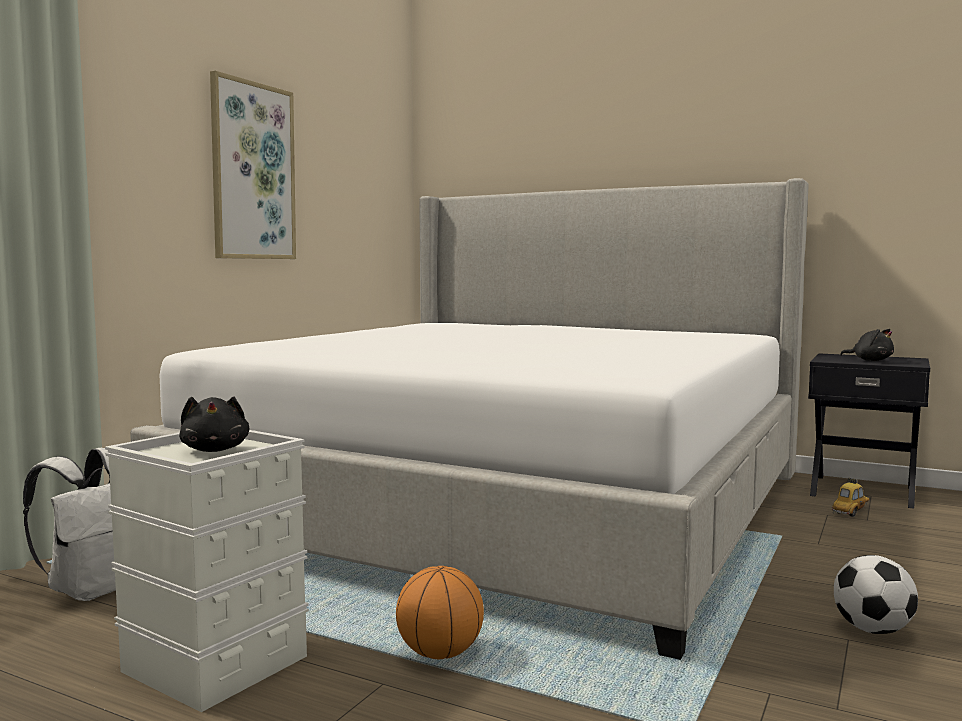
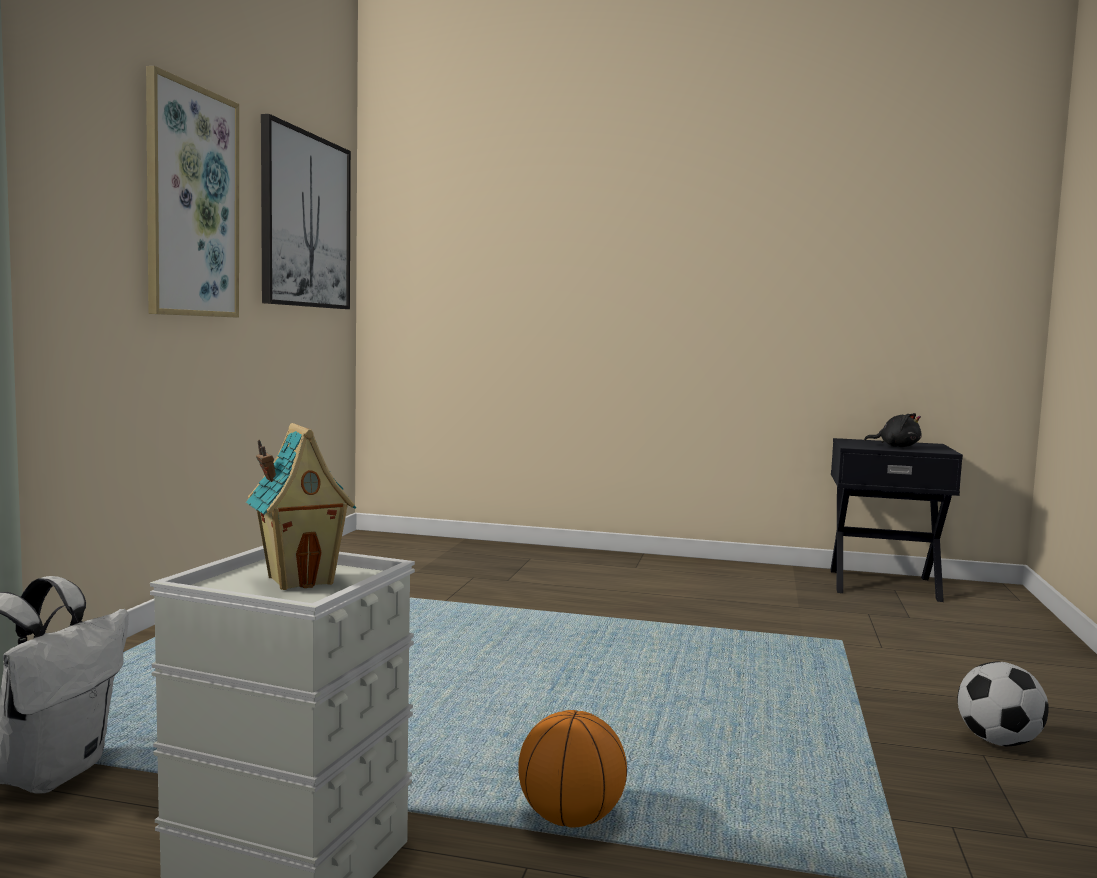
camera: 15 degrees left, 0 degrees up
bed [130,178,809,660] -> none
black plush toy [179,396,250,452] -> toy house [246,423,356,590]
toy car [832,478,869,517] -> none
none -> picture [261,114,351,309]

